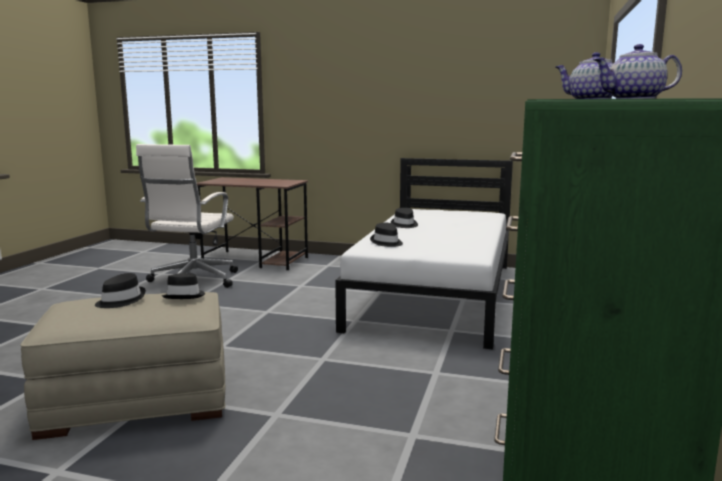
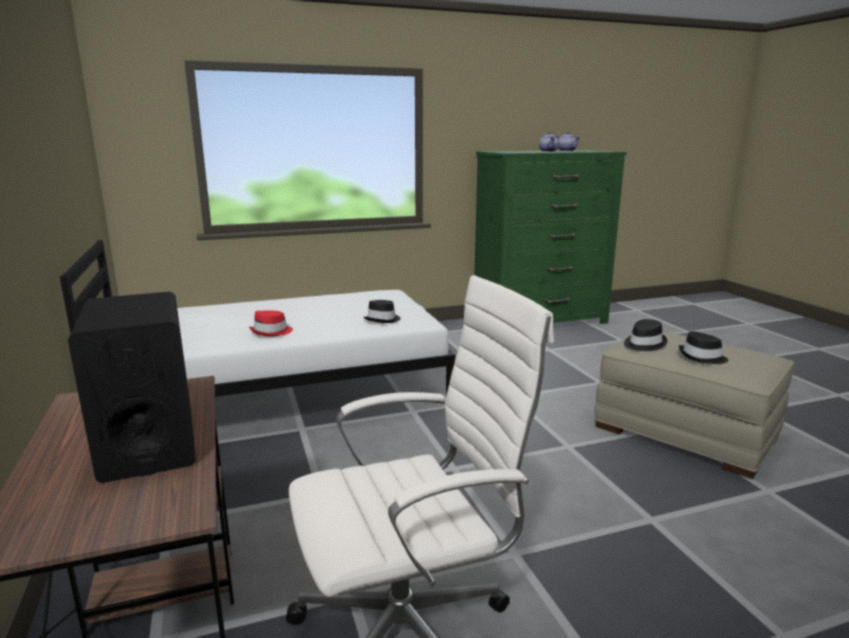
camera: 125 degrees left, 5 degrees up
black hat [391,208,418,228] -> red hat [249,311,293,336]
none -> black speaker [68,292,196,483]

